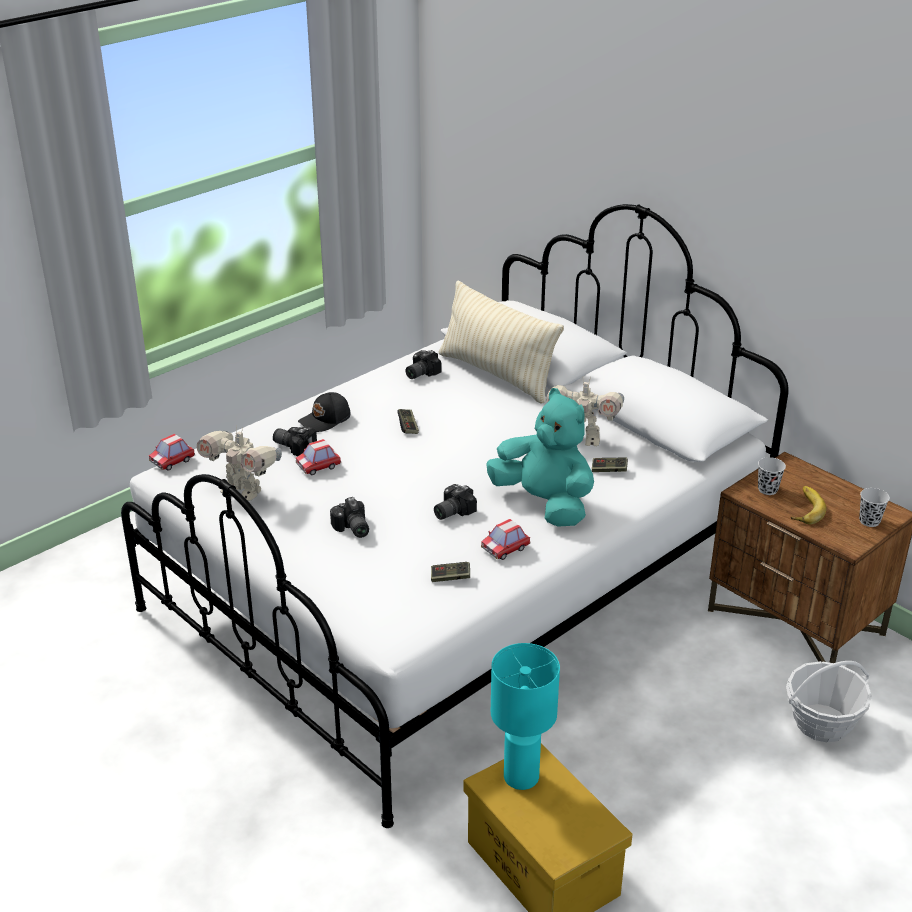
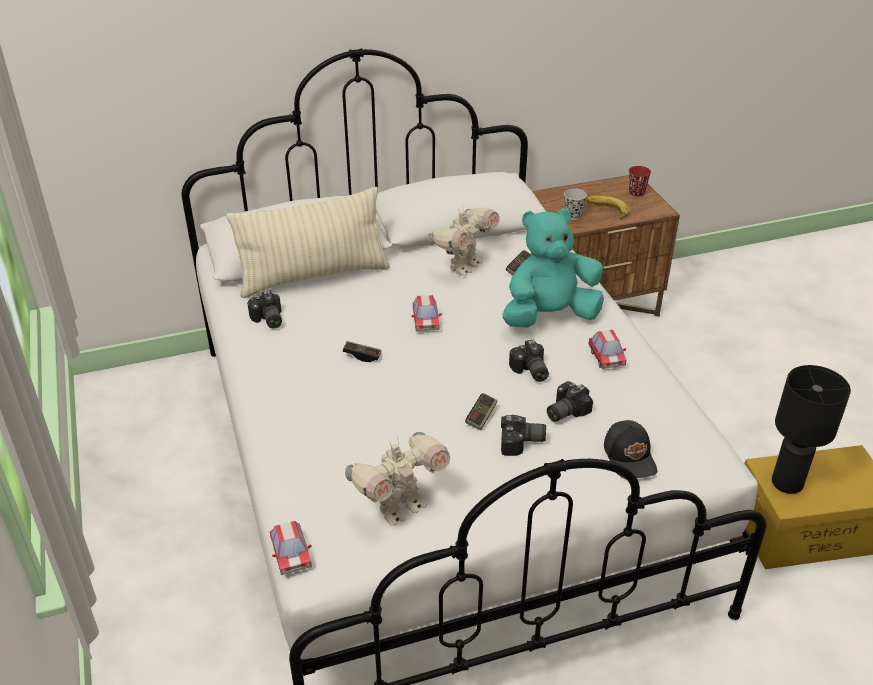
camera: 65 degrees left, 5 degrees up
camera [273,426,317,456] -> camera moved to [547,381,593,422]
toy car [296,439,341,475] -> toy car moved to [412,295,442,331]
black cap [298,392,351,432] -> black cap moved to [604,420,657,479]
game controller [431,562,470,582] -> game controller moved to [465,393,498,430]
turquoise table lamp [491,643,560,790] -> black table lamp [772,365,851,494]
basket [786,661,872,742] -> none
black cup [859,488,890,527] -> red cup [629,166,651,196]

